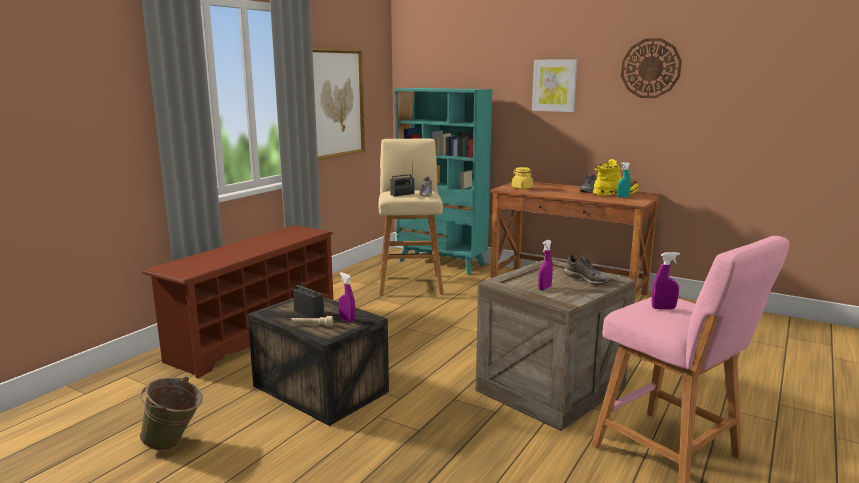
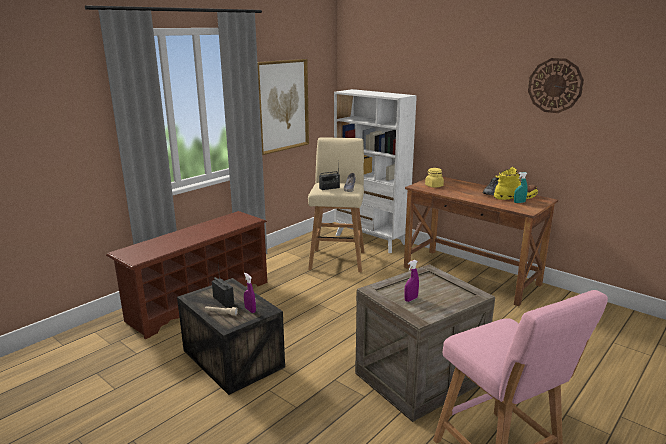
camera: 10 degrees right, 5 degrees up
green bucket [140,376,203,451] -> none
turquoise bookcase [394,88,492,275] -> white bookcase [334,89,417,253]
picture [532,59,577,112] -> none
grey shoe [564,255,610,284] -> none
purple spray bottle [652,252,680,309] -> none

